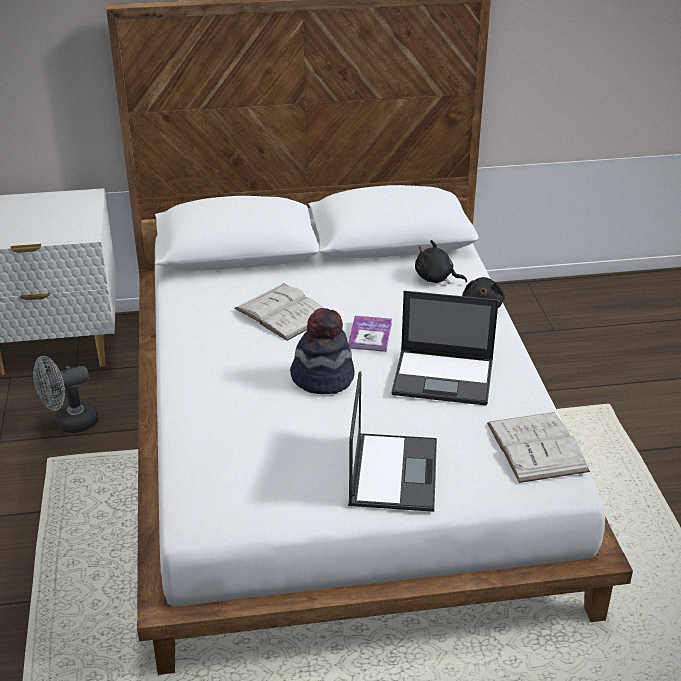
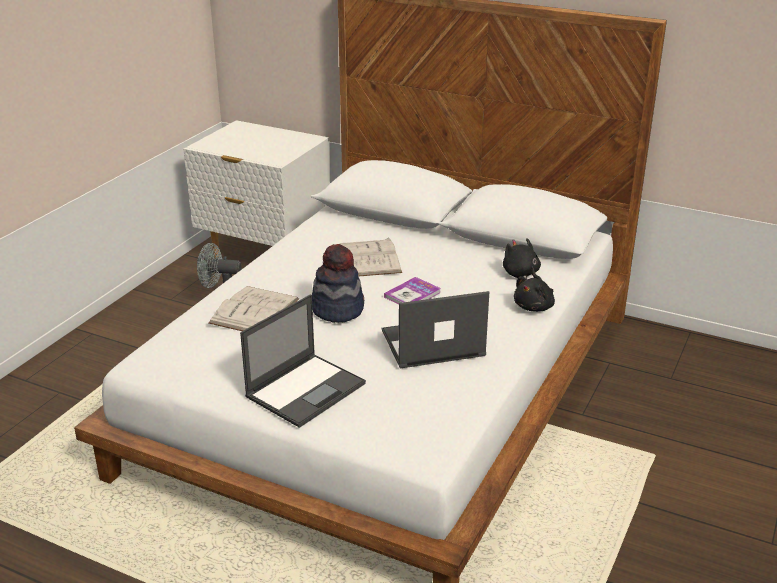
camera: 35 degrees right, 5 degrees down
laptop [391,291,499,406] -> laptop turned 120 degrees clockwise [381,291,489,369]
white book [487,412,590,483] -> white book moved to [208,286,299,331]

